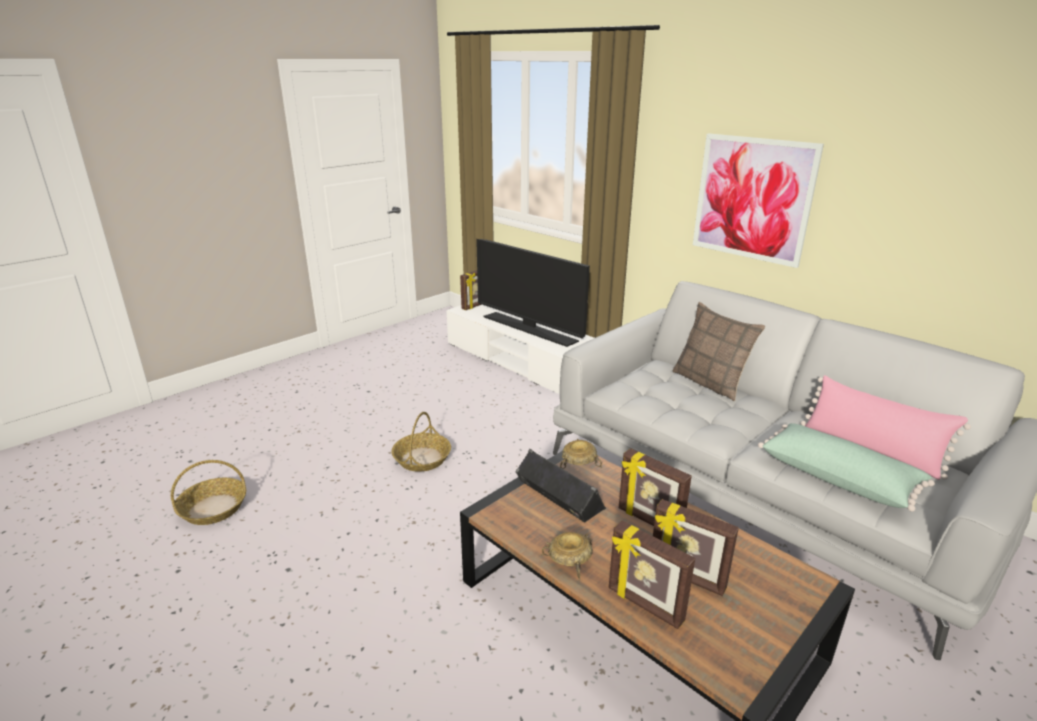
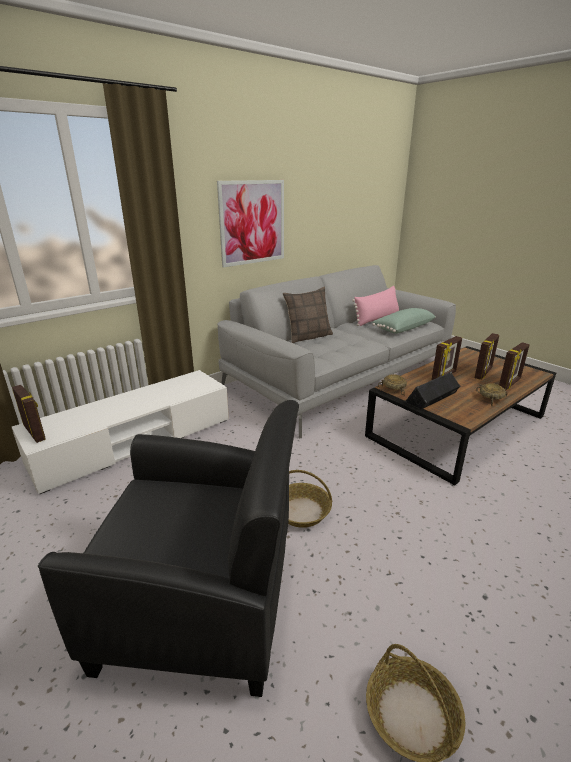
camera: 85 degrees left, 0 degrees up
television [476,239,590,347] -> none
none -> black armchair [38,400,299,697]

